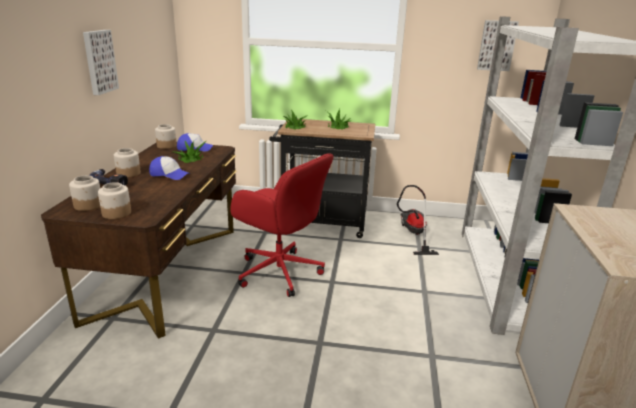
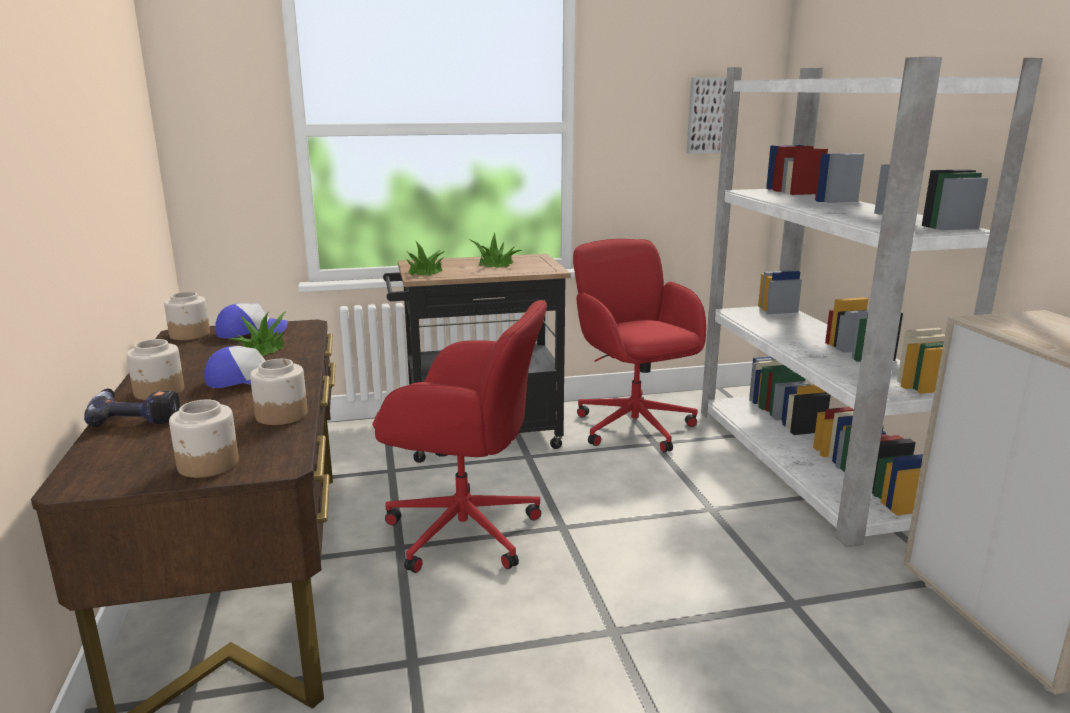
camera: 20 degrees left, 5 degrees down
jar [69,175,100,211] -> jar moved to [250,359,308,425]
picture [83,30,119,95] -> none
vacuum cleaner [397,185,439,255] -> red office chair [573,239,706,452]

